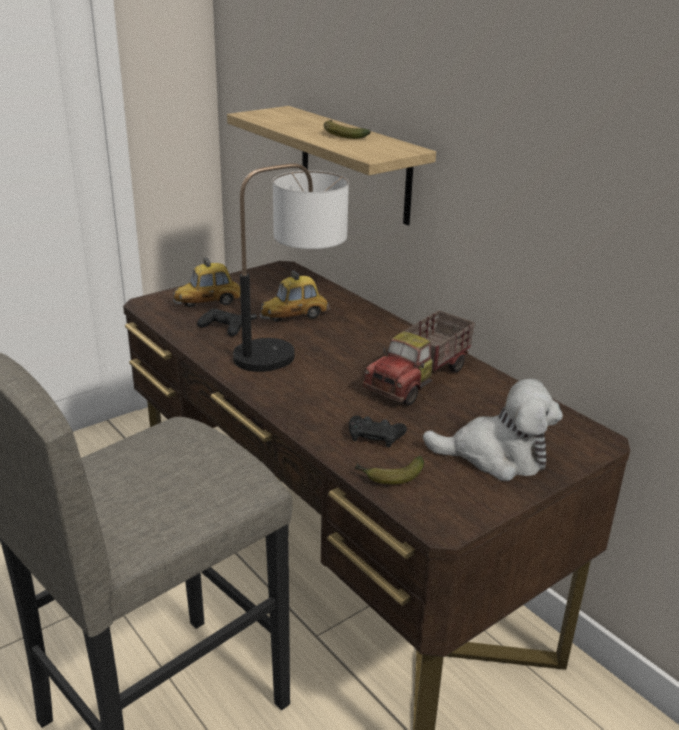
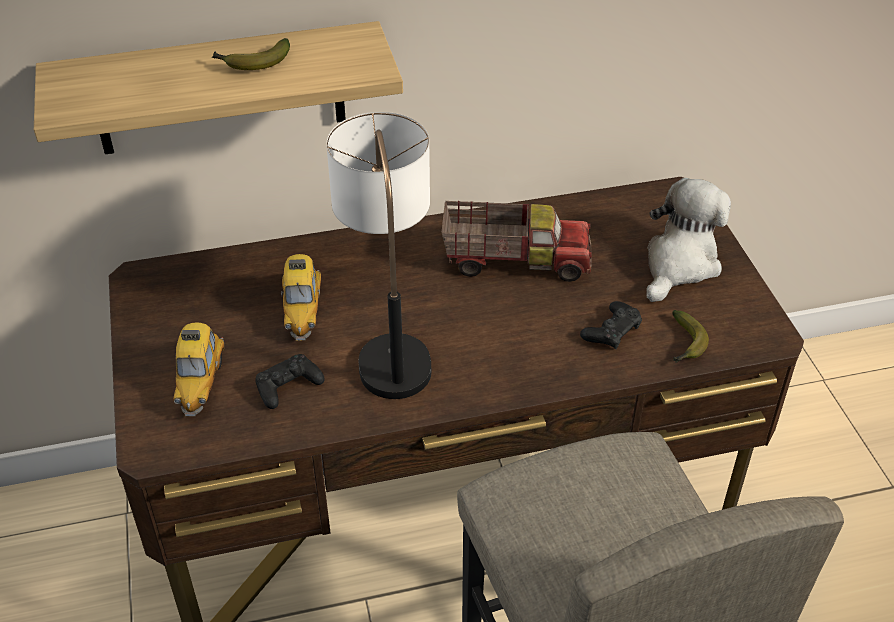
camera: 65 degrees left, 15 degrees up
toy truck [363,311,475,406] -> toy truck turned 60 degrees counterclockwise [442,201,592,282]

